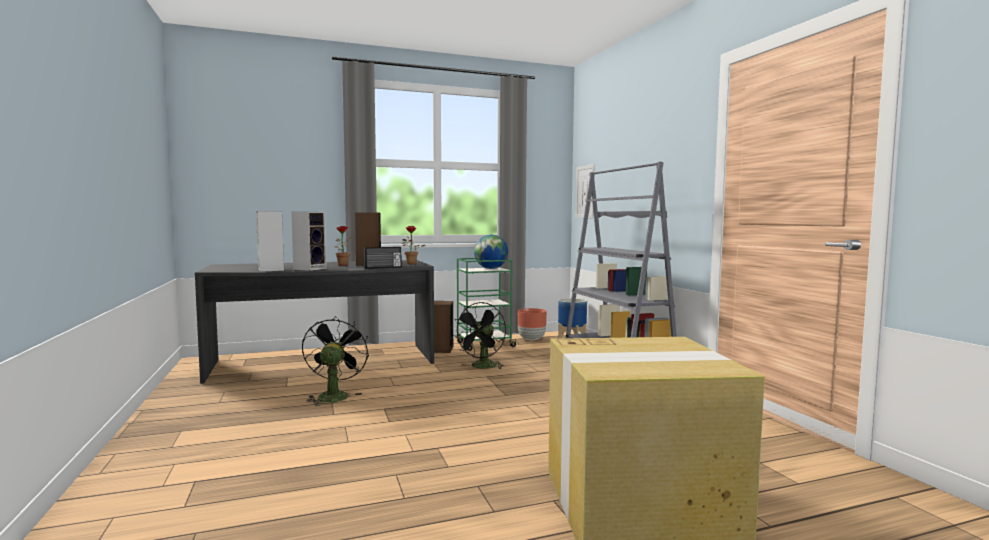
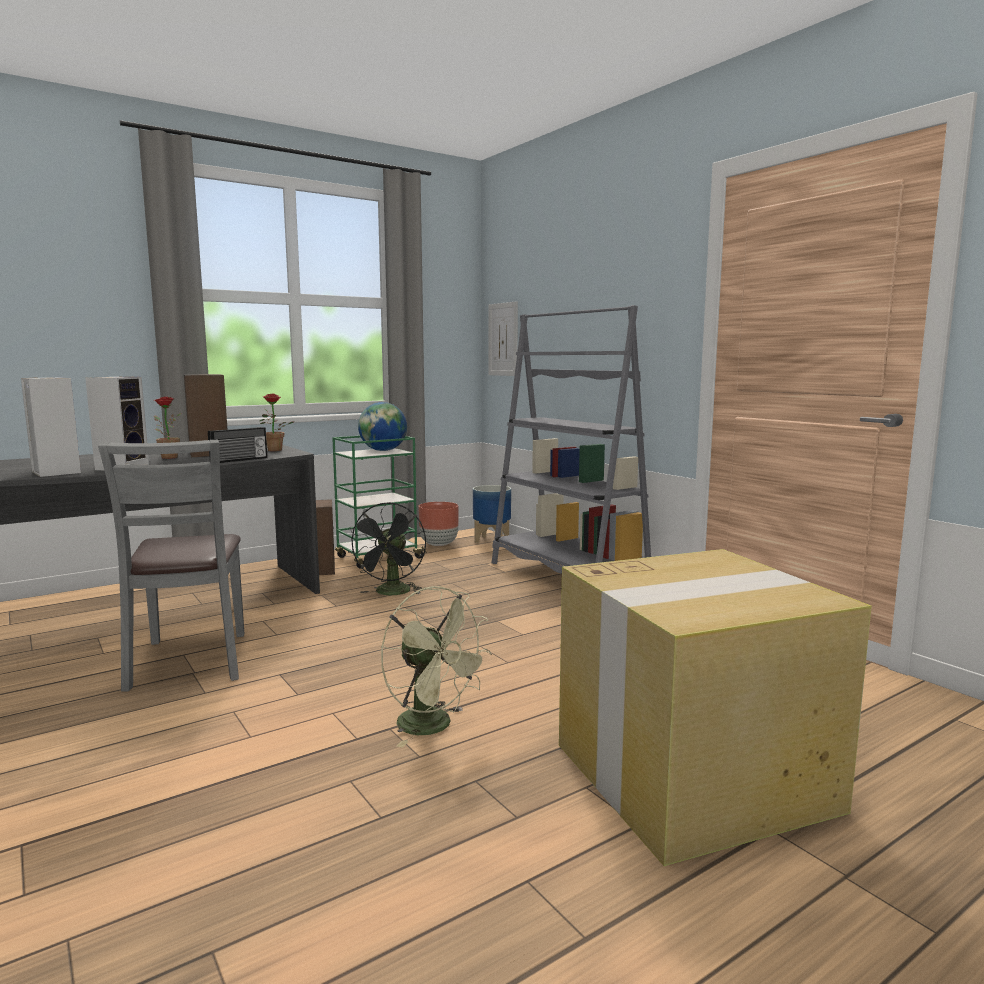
camera: 15 degrees left, 5 degrees up
black fan [302,316,369,406] -> grey chair [98,440,244,692]
none -> green fan [381,586,492,748]

